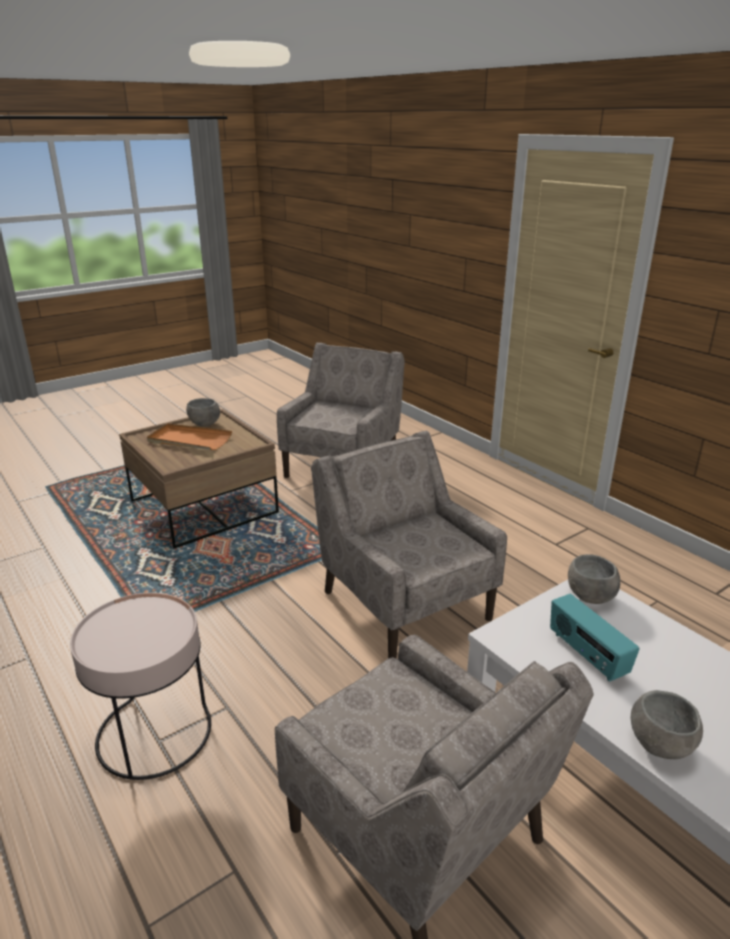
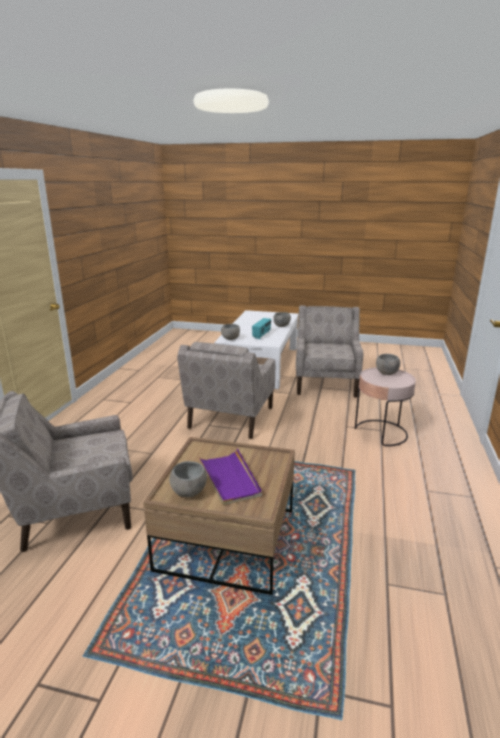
camera: 130 degrees left, 5 degrees down
orange tray [147,423,232,450] -> purple tray [198,448,262,505]
none -> grey bowl [376,354,400,375]

